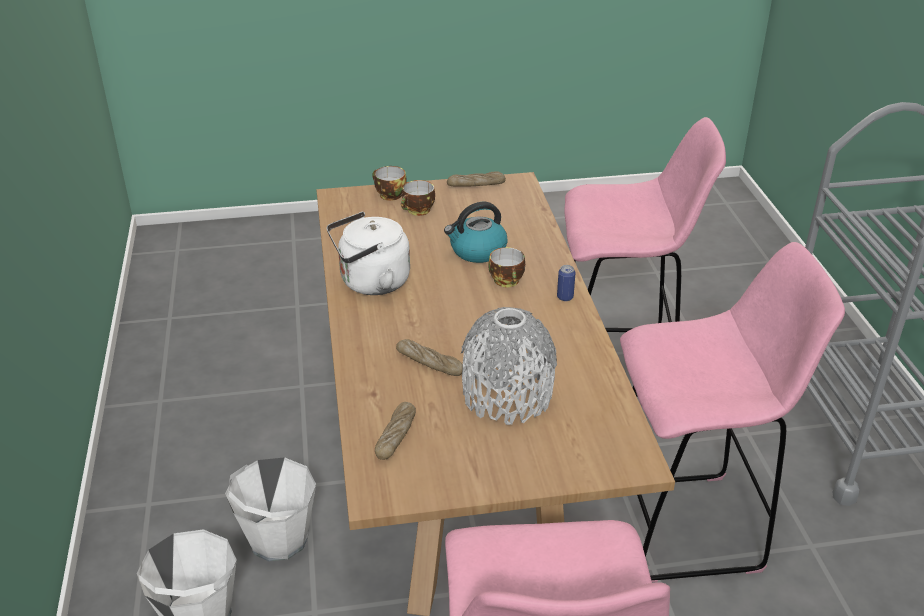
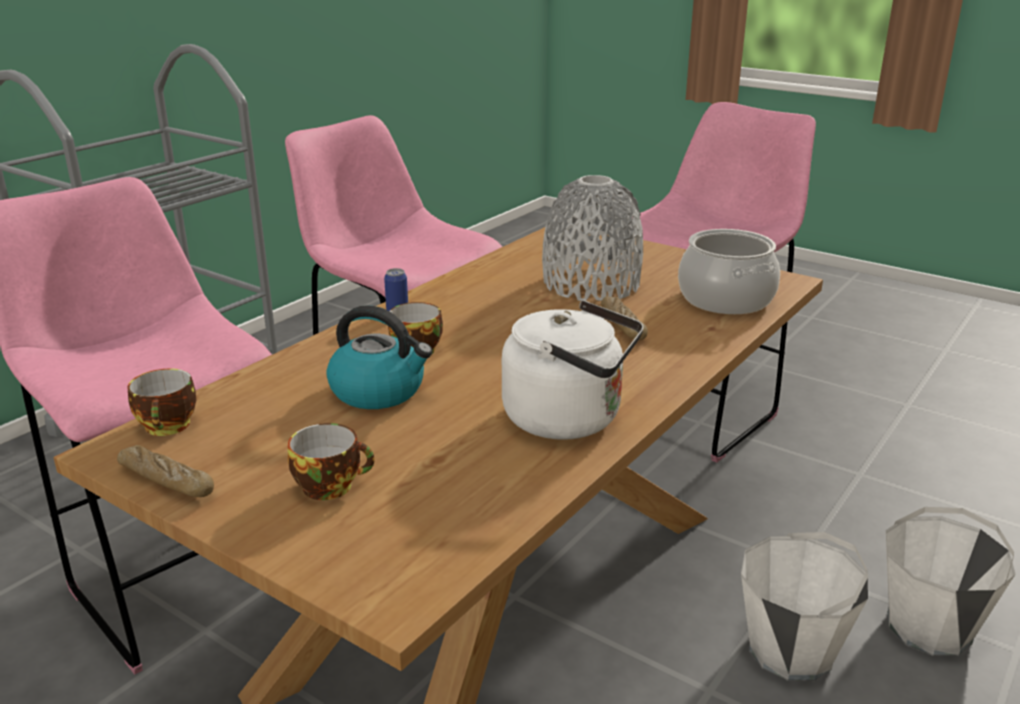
camera: 135 degrees left, 10 degrees down
cup [372,166,407,201] -> cup moved to [128,369,196,436]
bread [375,402,416,460] -> cooking pot [678,229,780,314]

